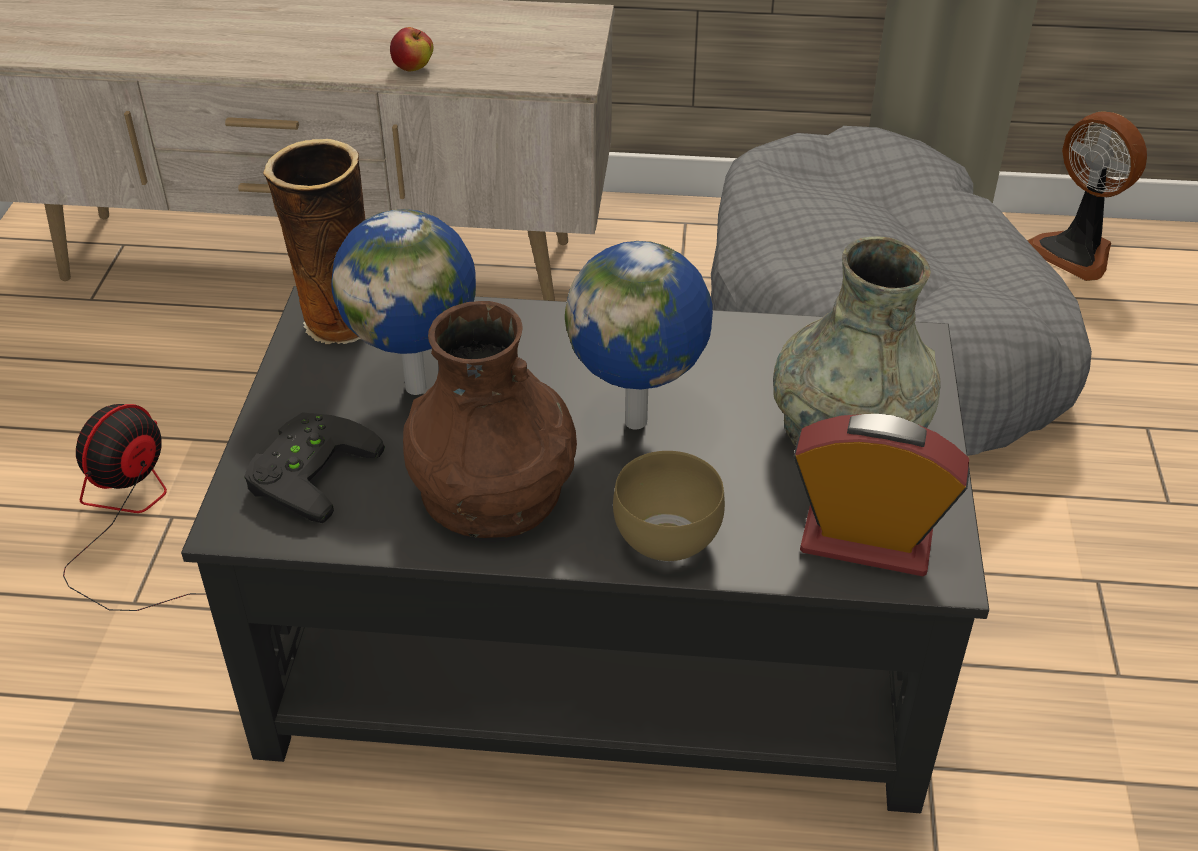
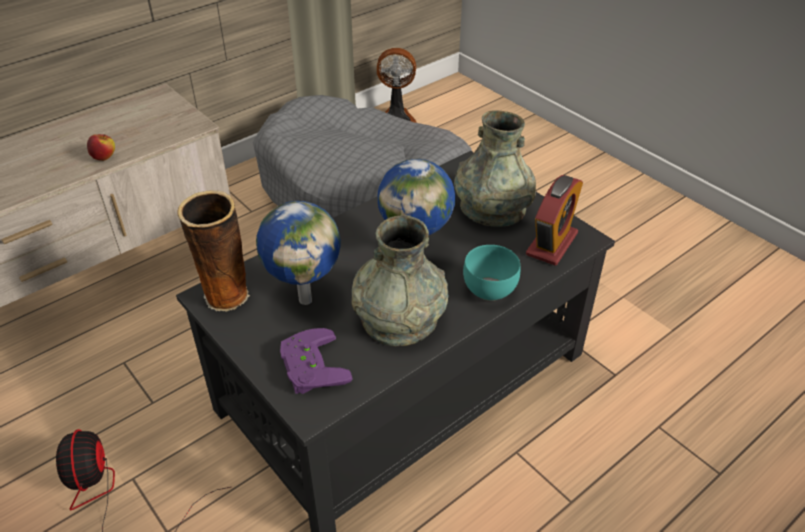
camera: 45 degrees left, 0 degrees up
black game controller [244,412,385,523] -> purple game controller [280,328,352,394]
brown vase [403,301,577,538] -> grey vase [351,215,448,346]
brown bowl [613,451,725,561] -> turquoise bowl [463,245,520,301]
alarm clock [793,414,970,576] -> alarm clock turned 150 degrees clockwise [526,175,583,266]

